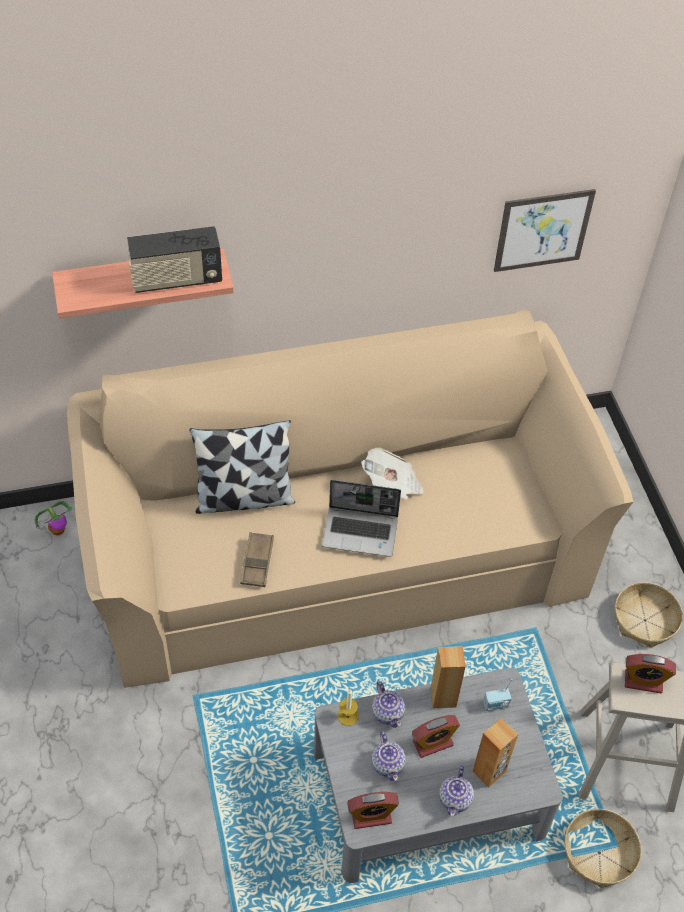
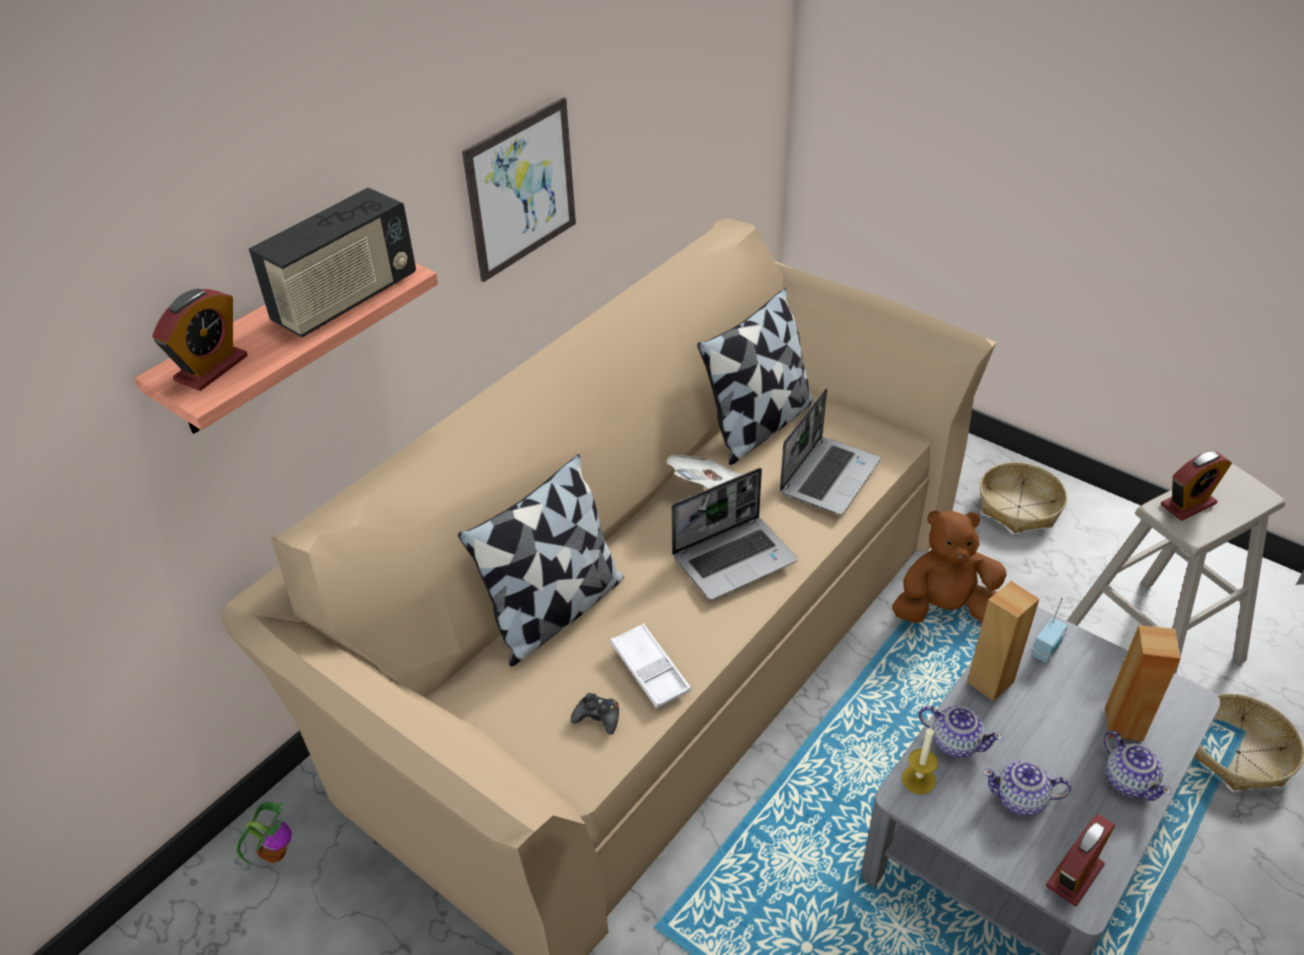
camera: 35 degrees left, 10 degrees down
brown tray [240,532,274,587] -> white tray [610,623,691,709]
teapot [372,731,406,781] -> teapot turned 150 degrees clockwise [983,760,1071,816]
alarm clock [412,715,460,758] -> alarm clock moved to [152,289,248,391]
picture [494,189,596,272] -> picture moved to [462,97,576,282]
none -> black game controller [571,693,619,735]
none -> pillow [697,288,814,465]
none -> laptop [780,389,881,515]
none -> brown plush toy [892,510,1007,623]

